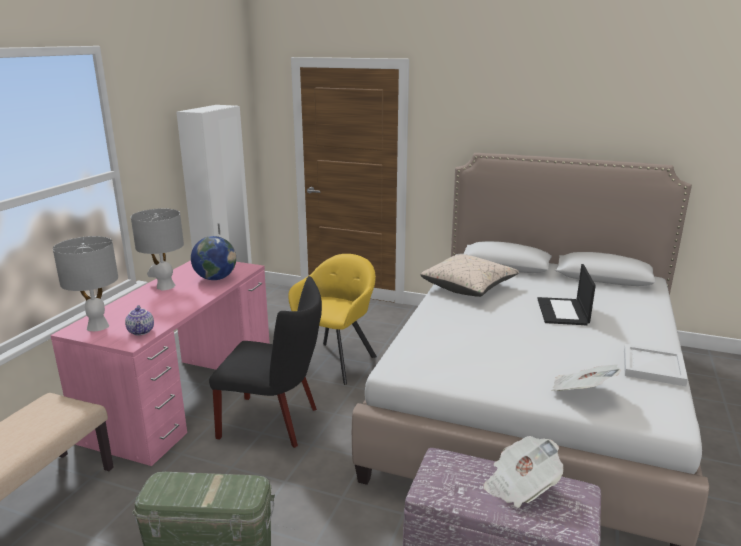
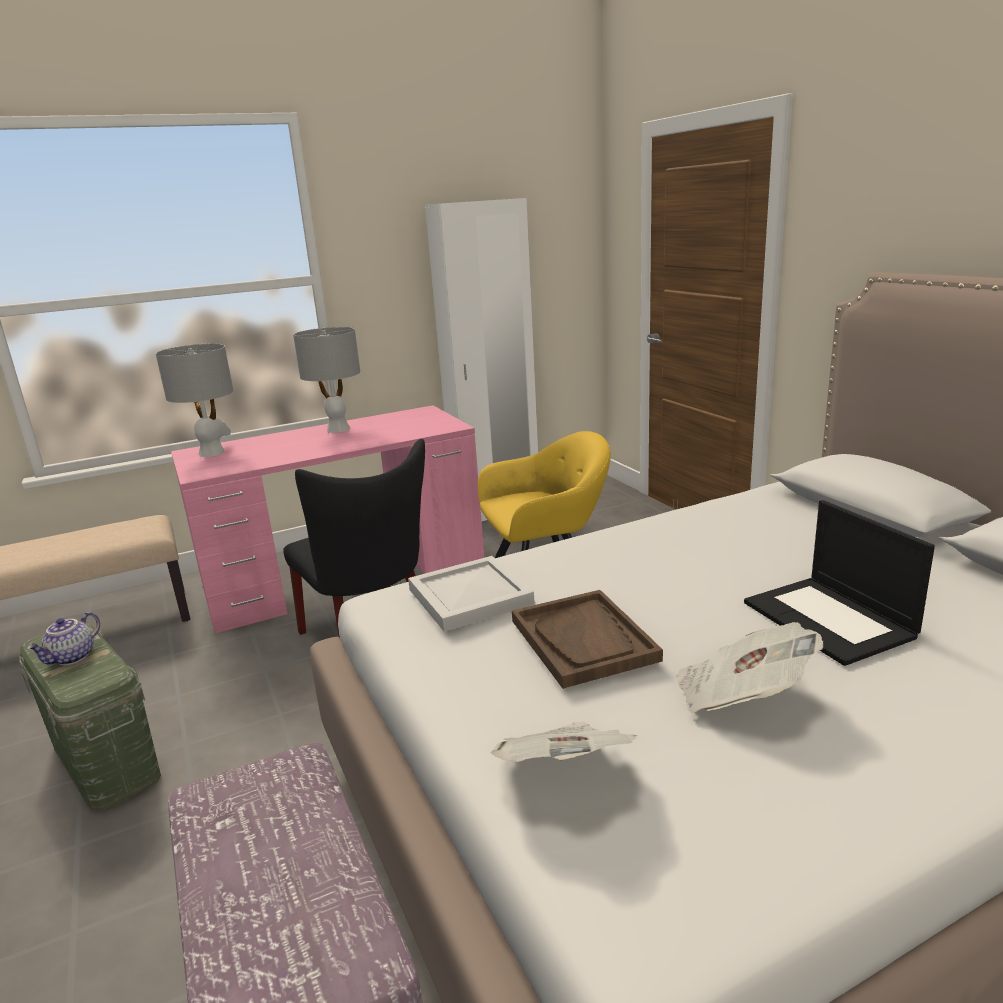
camera: 45 degrees right, 0 degrees up
teapot [125,305,154,336] -> teapot moved to [27,612,100,665]
globe [191,236,236,280] -> none
beige pillow [420,254,519,297] -> none
newspaper [483,436,564,508] -> newspaper moved to [676,622,823,713]
laptop [537,264,596,325] -> laptop turned 75 degrees counterclockwise [744,500,935,666]
white tray [624,344,688,386] -> white tray moved to [408,556,535,632]
none -> brown tray [512,590,663,689]

